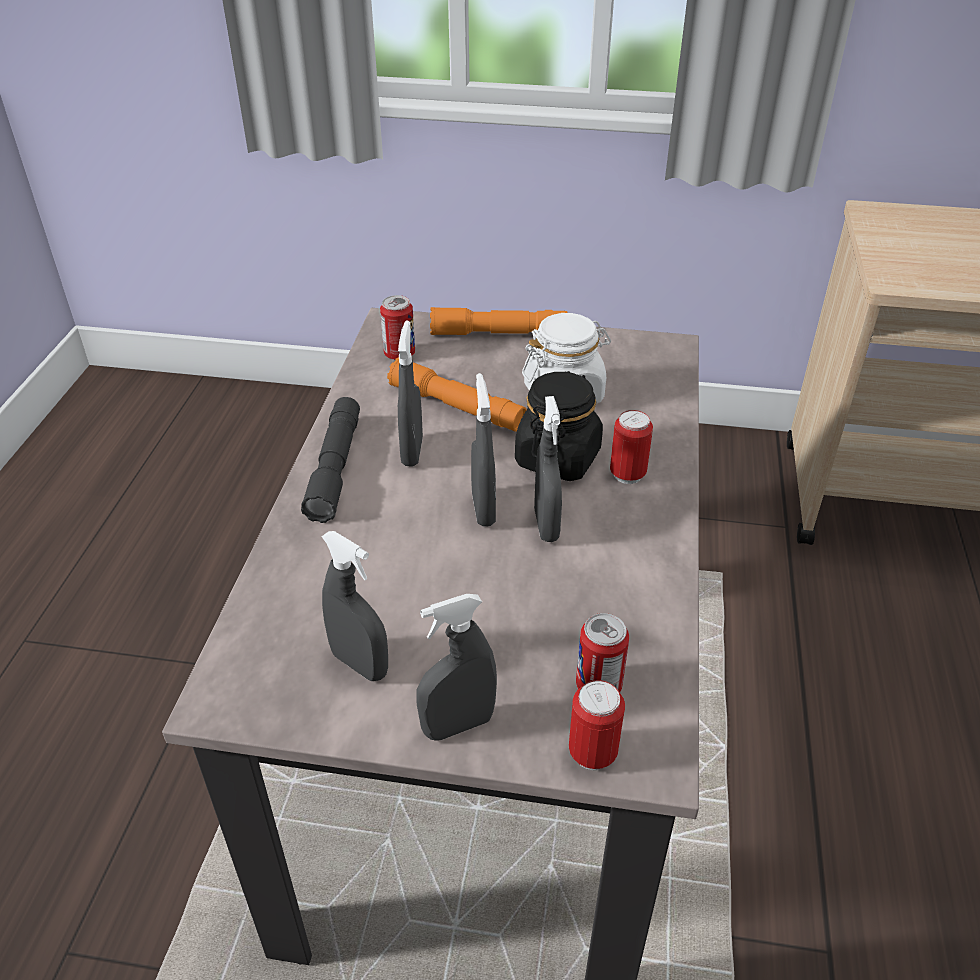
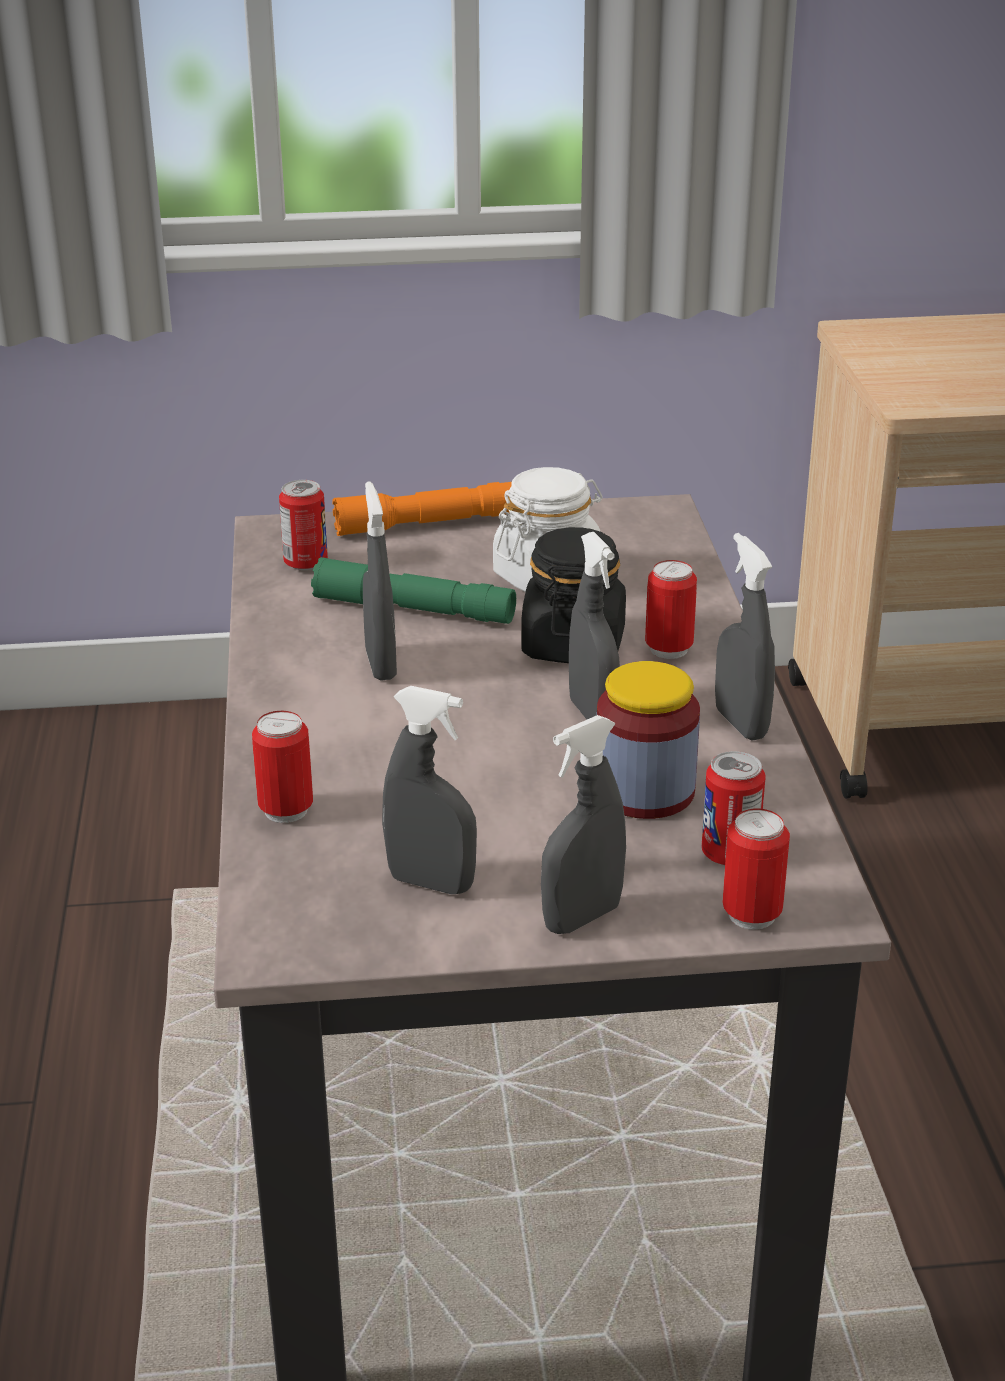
camera: 15 degrees left, 10 degrees down
grey flashlight [301,397,360,523] -> none
orange flashlight [387,357,527,432] -> green flashlight [311,557,516,624]
grey spray bottle [471,373,496,526] -> grey spray bottle moved to [715,533,775,741]
none -> can [252,711,313,823]
none -> jar [596,661,700,819]

